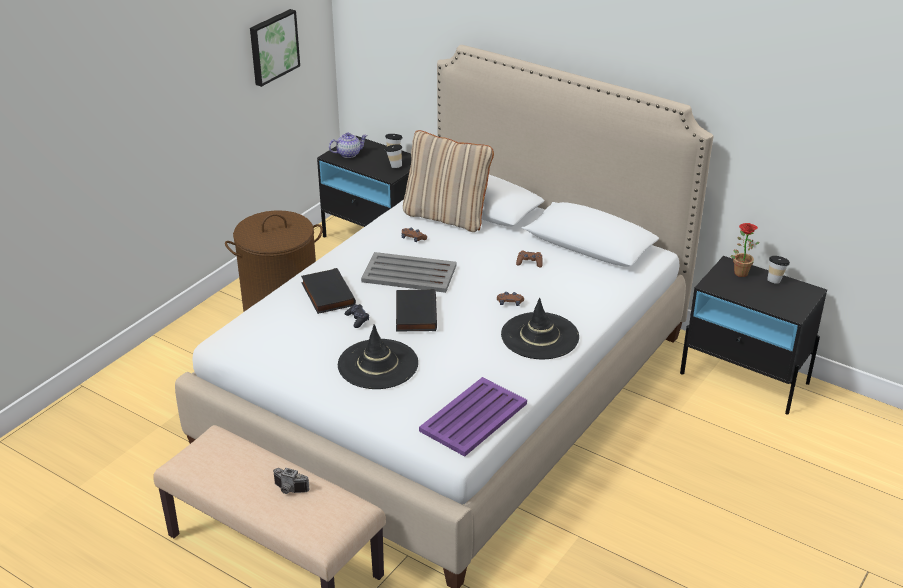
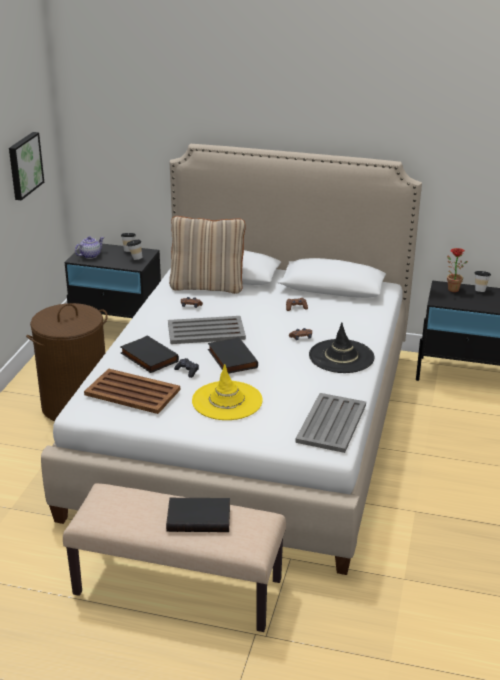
camera: 20 degrees left, 5 degrees down
camera [273,468,310,494] -> black book [166,498,230,532]
black hat [338,324,418,389] -> yellow hat [192,364,263,420]
purple tray [419,377,527,457] -> grey tray [295,393,366,453]
none -> brown tray [84,369,180,414]

